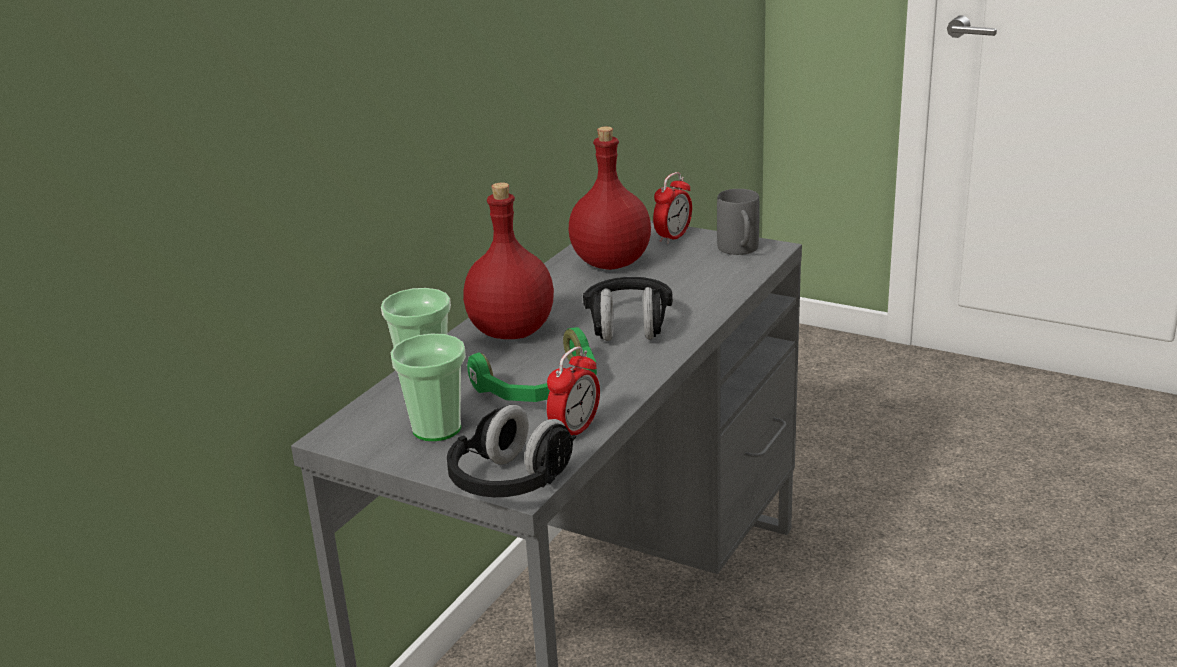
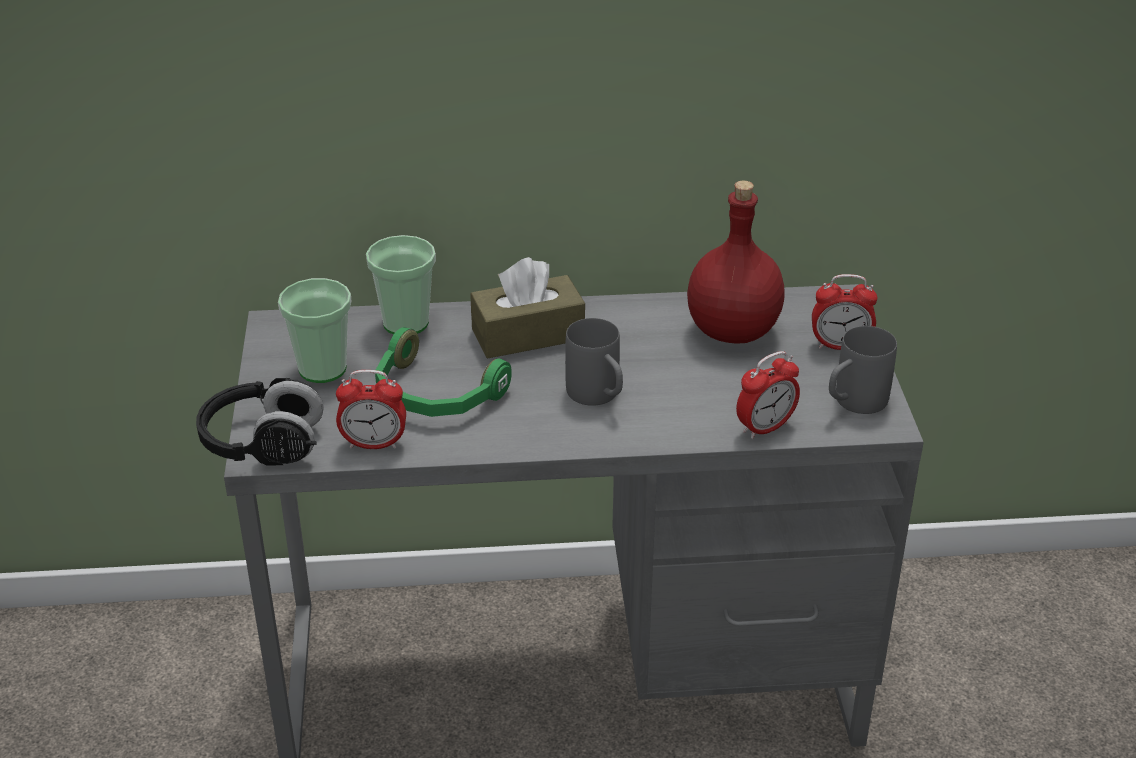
camera: 55 degrees right, 10 degrees up
red bottle [463,182,554,339] -> brown tissue box [470,257,585,358]
black headphones [583,277,673,341] -> grey mug [565,318,623,406]
none -> alarm clock [736,351,800,439]

